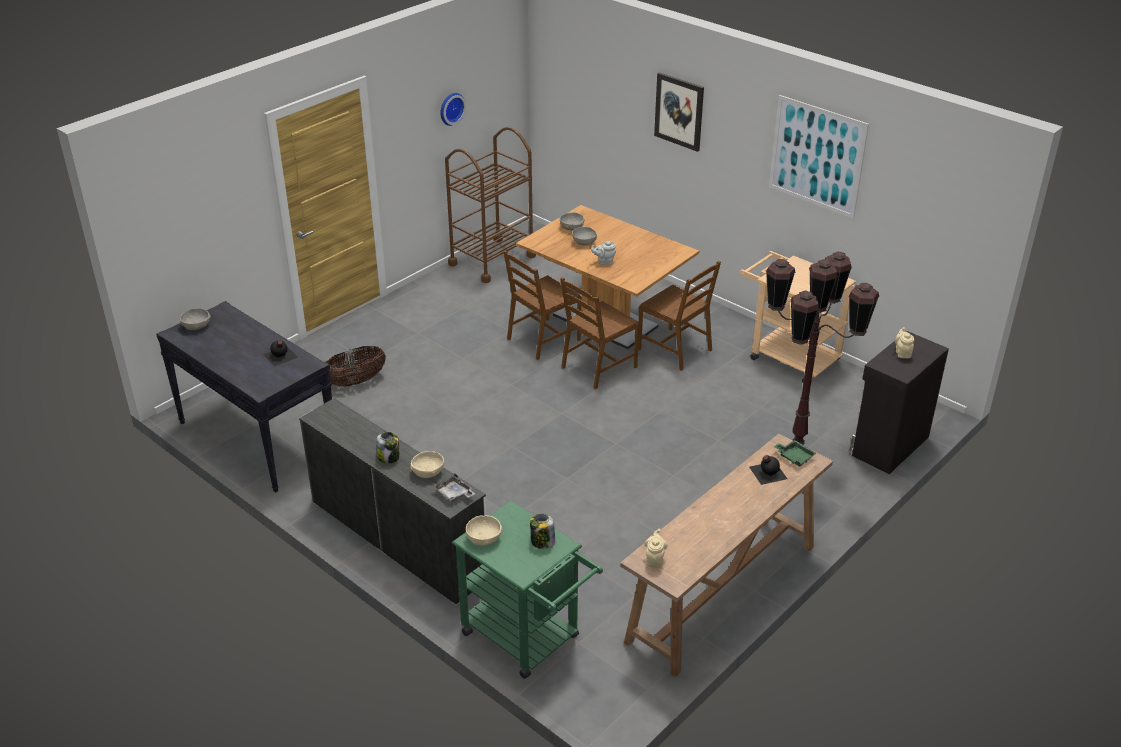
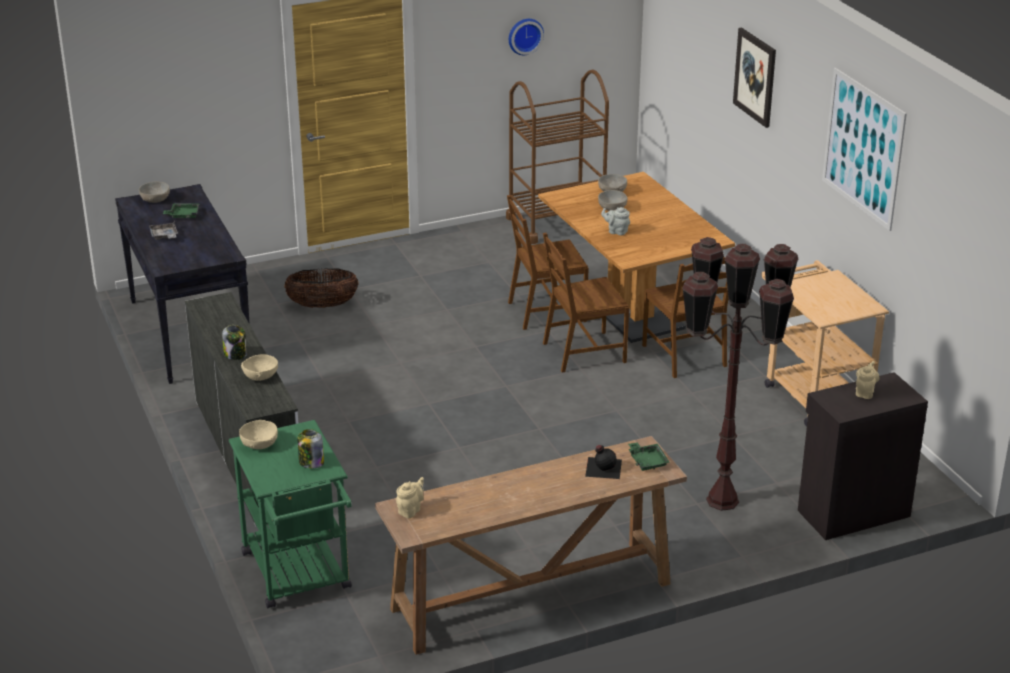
camera: 25 degrees right, 5 degrees down
black bottle [263,340,298,367] -> none
grey tray [433,473,475,502] -> grey tray moved to [149,221,178,240]
none -> green tray [163,203,199,218]

